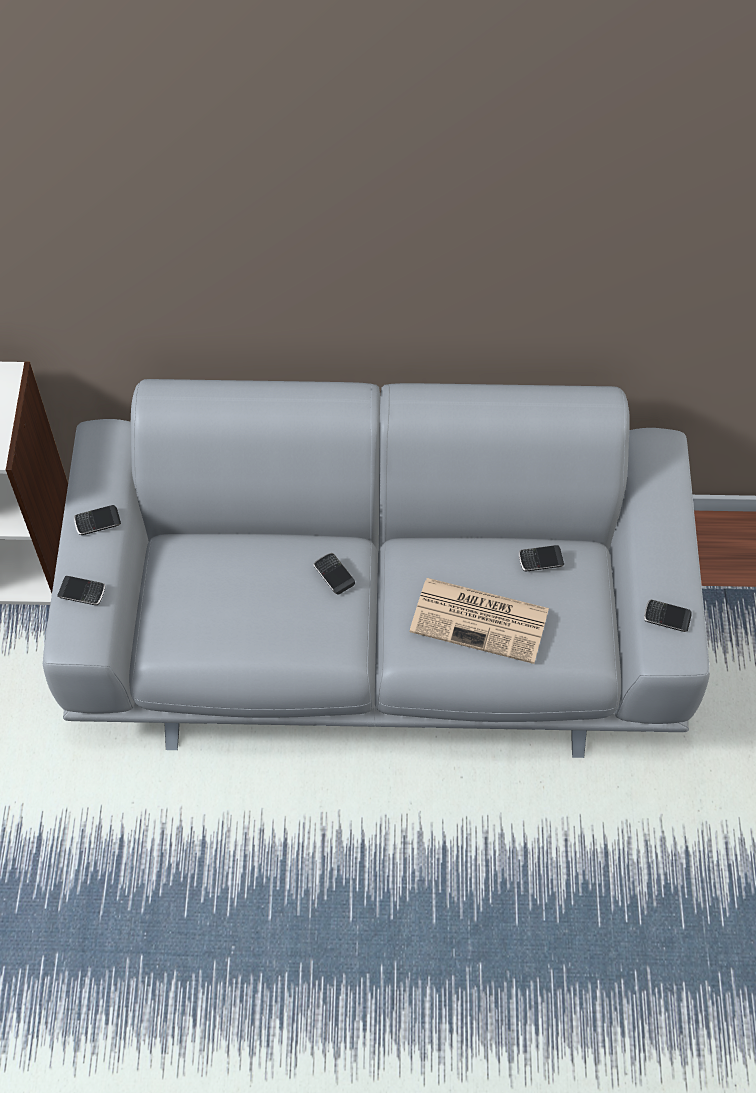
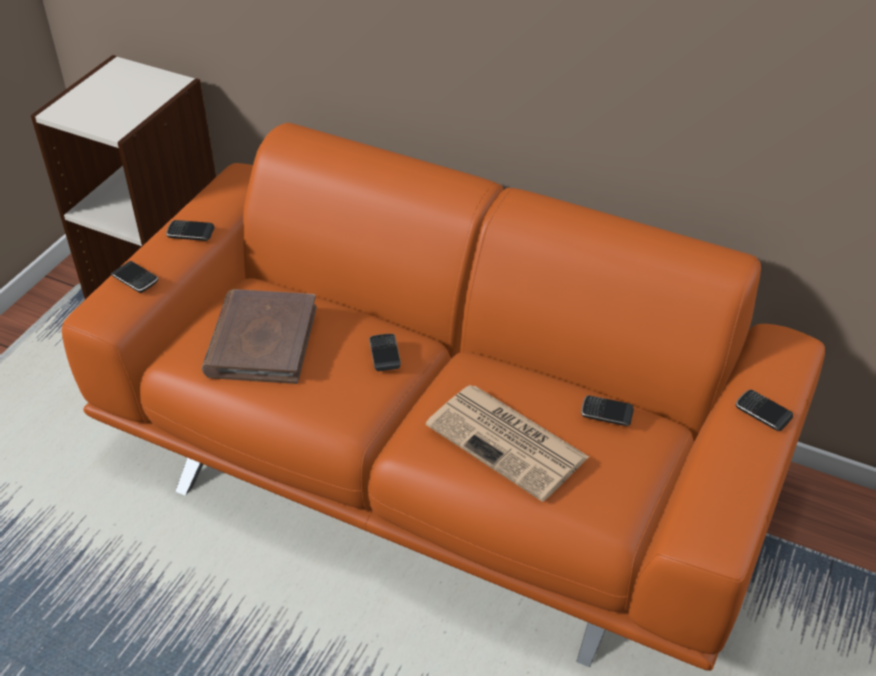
camera: 25 degrees right, 15 degrees down
grey sofa [43,379,710,758] -> orange sofa [62,123,825,671]
phone [644,600,692,632] -> phone moved to [736,390,793,431]
none -> brown book [202,289,317,384]

